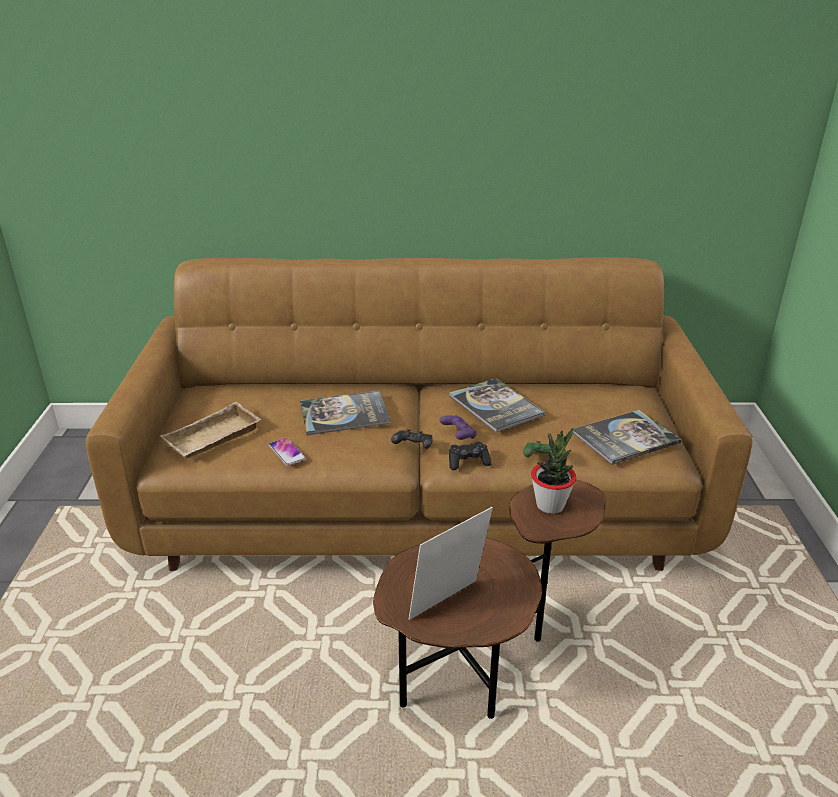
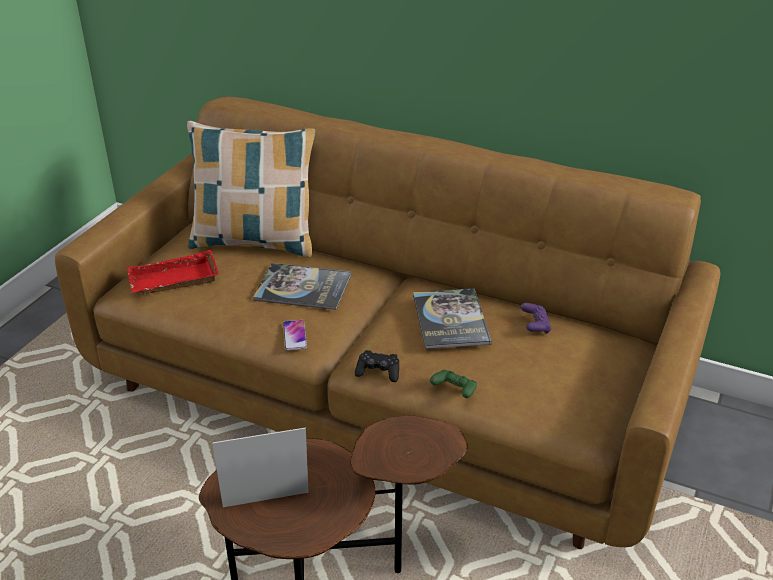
camera: 25 degrees right, 5 degrees up
beige tray [160,402,262,459] -> red tray [127,250,219,295]
phone [269,438,306,466] -> phone moved to [283,320,307,350]
black game controller [391,429,432,449] -> none
purple game controller [439,415,477,440] -> purple game controller moved to [520,303,552,334]
potted plant [531,428,576,514] -> none
book [573,410,682,465] -> none
none -> pillow [187,121,316,258]

